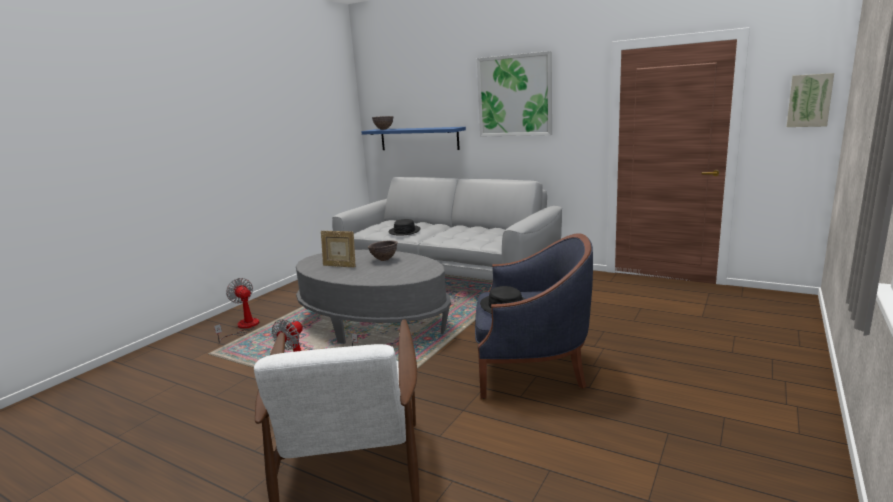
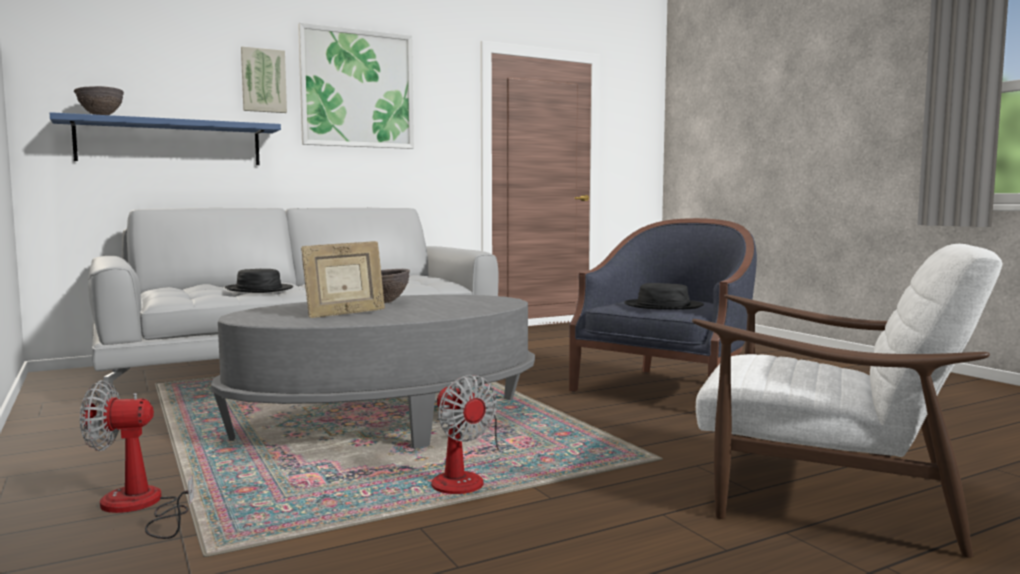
camera: 60 degrees left, 10 degrees down
picture [787,73,834,127] -> picture moved to [241,47,287,113]

